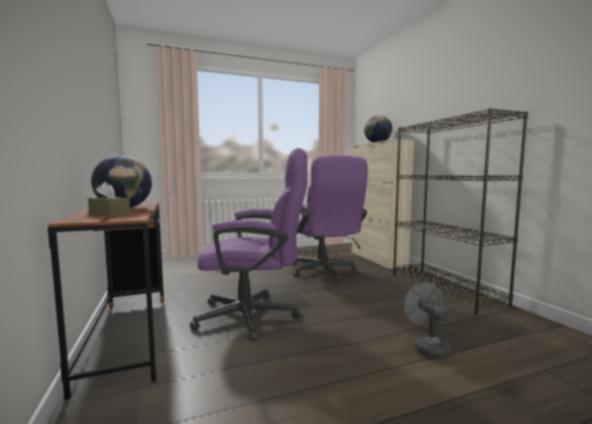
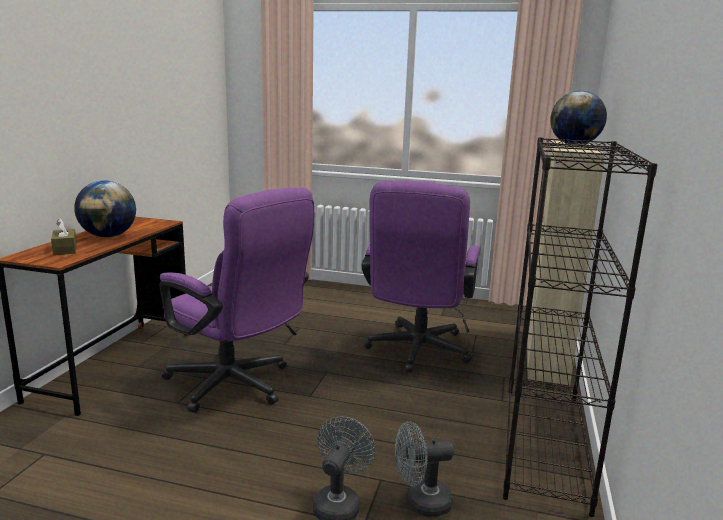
camera: 35 degrees right, 10 degrees up
none -> grey fan [395,421,454,517]

